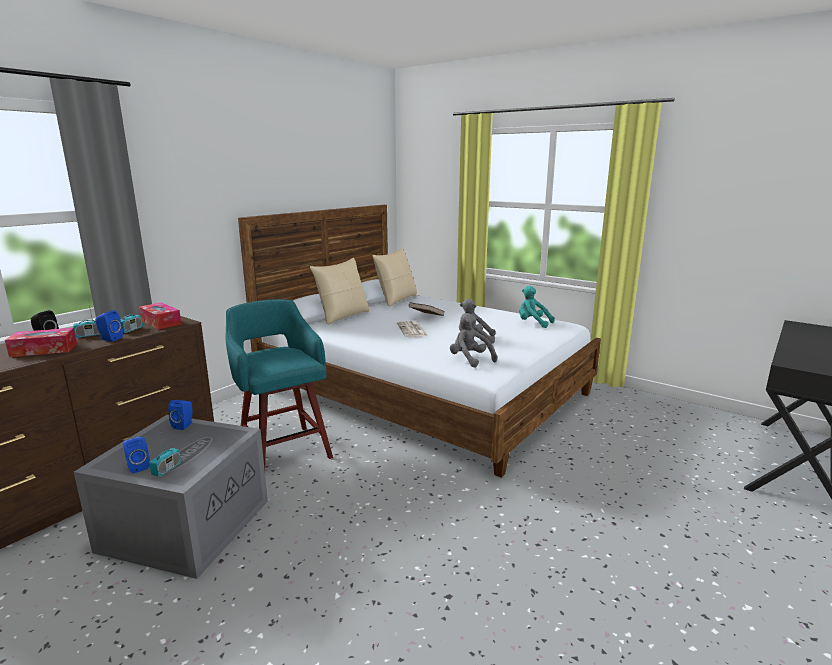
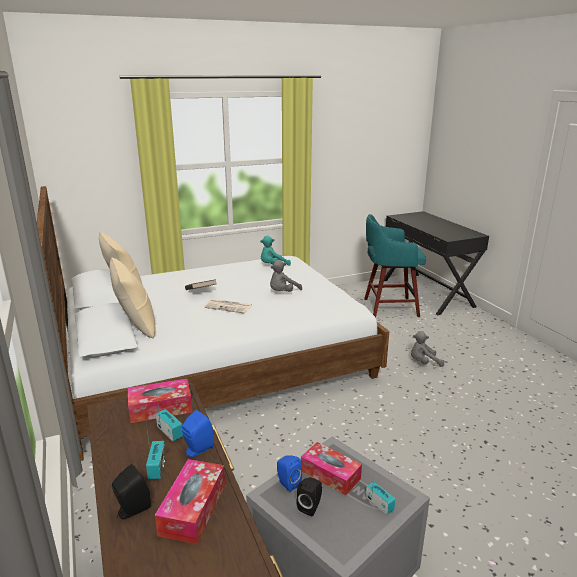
camera: 60 degrees left, 5 degrees up
blue speaker [124,437,150,473] -> none
turquoise stool [225,299,333,469] -> turquoise stool moved to [364,214,426,318]
grey plush toy [450,313,497,367] -> grey plush toy moved to [411,331,444,367]
none -> black speaker [296,477,322,516]
none -> tissue box [301,442,362,496]

